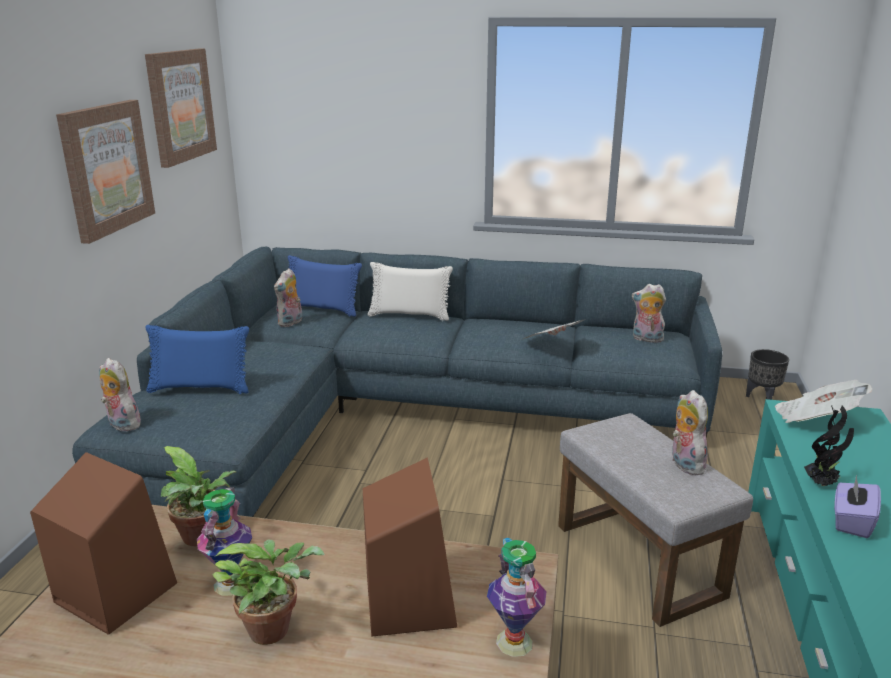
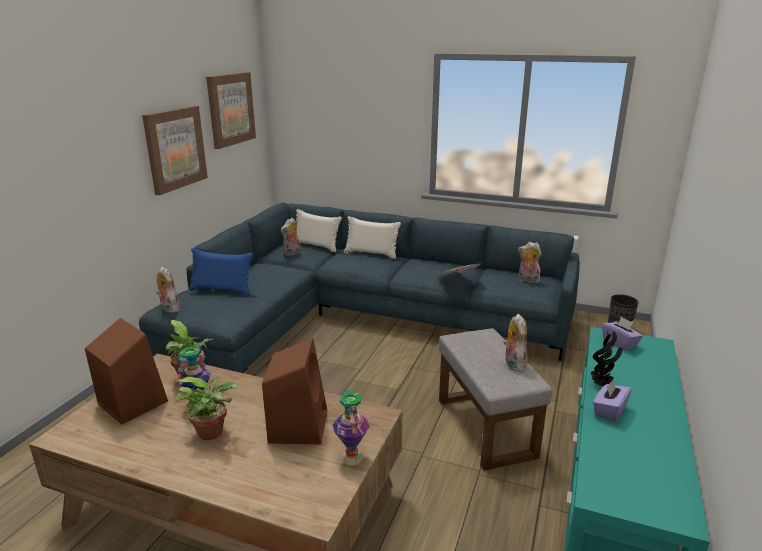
camera: 10 degrees right, 0 degrees up
blue pillow [288,255,362,317] -> white pillow [296,209,342,252]
newspaper [775,380,872,423] -> purple tissue box [602,317,643,351]

